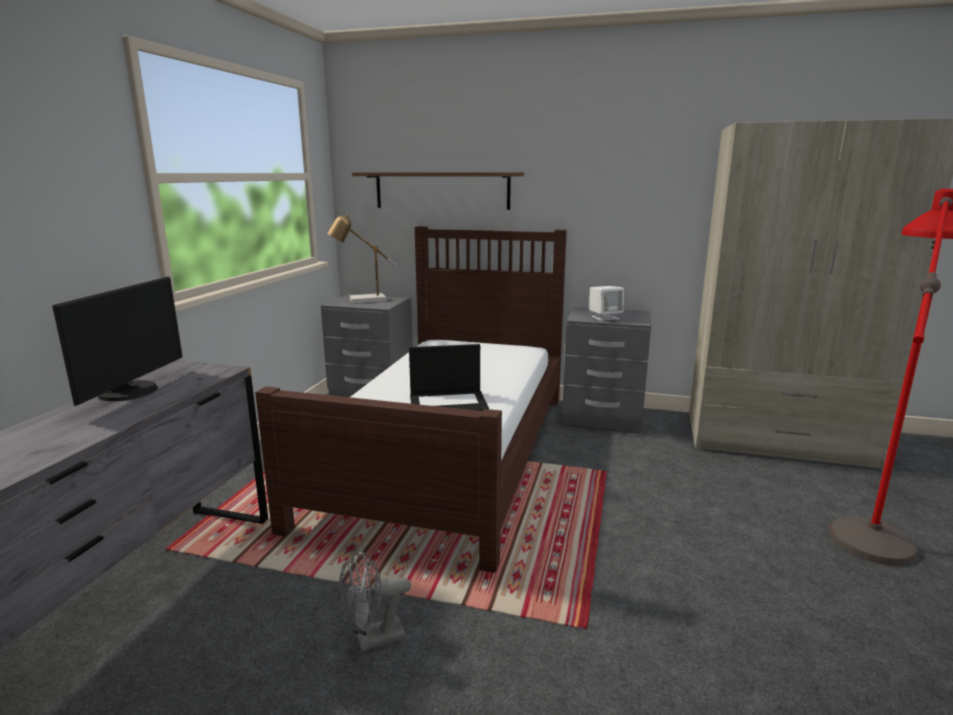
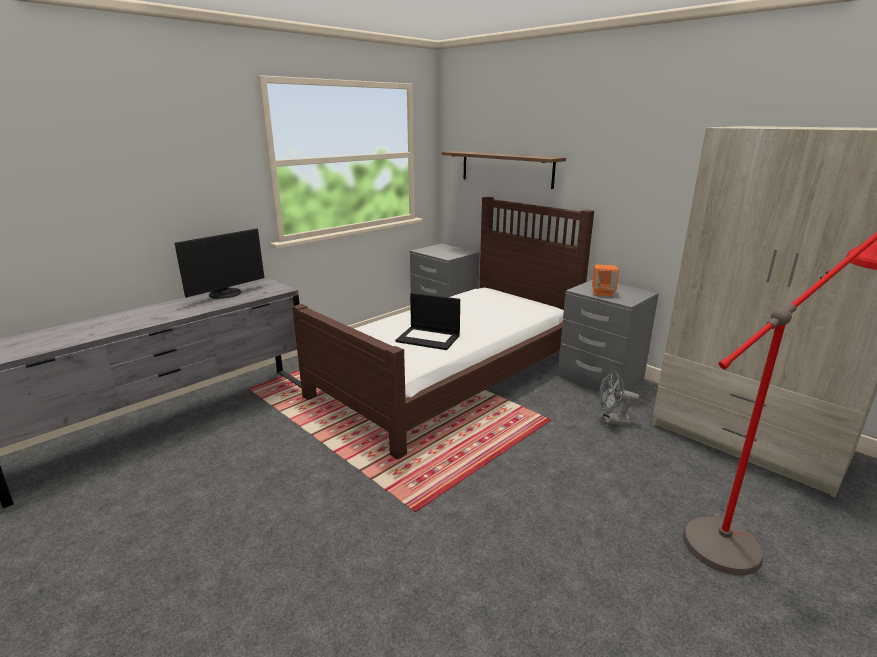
camera: 30 degrees right, 5 degrees up
table lamp [327,214,397,303] -> none
grey fan [338,549,411,651] -> grey fan moved to [599,371,639,425]
white speaker [589,286,624,321] -> orange speaker [592,264,619,296]

